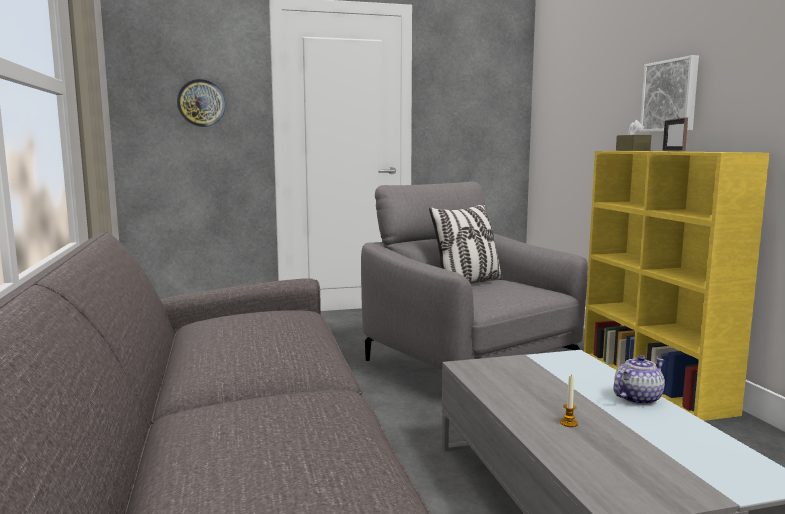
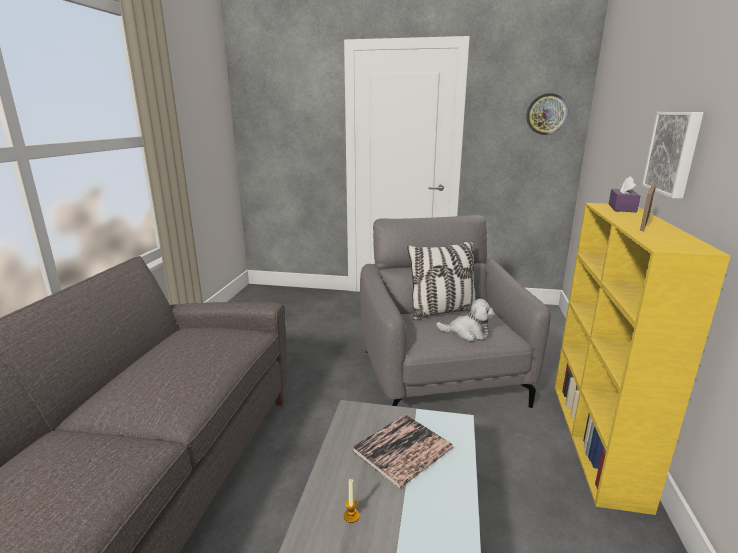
camera: 25 degrees right, 10 degrees up
wall clock [177,79,226,127] -> wall clock moved to [526,93,569,135]
teapot [613,355,665,405] -> none
brown tissue box [616,120,651,151] -> purple tissue box [609,176,640,212]
none -> book [352,414,453,489]
none -> plush toy [436,299,495,341]

